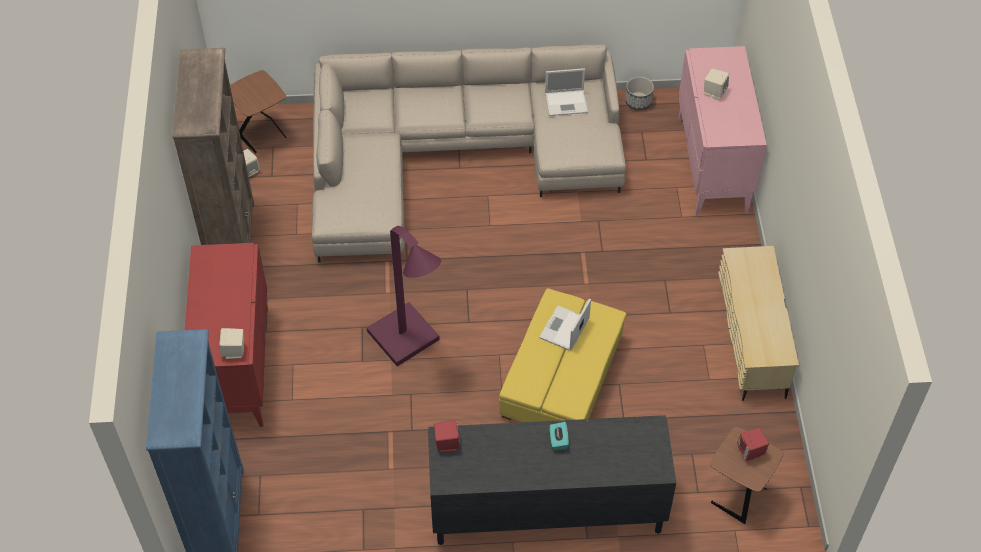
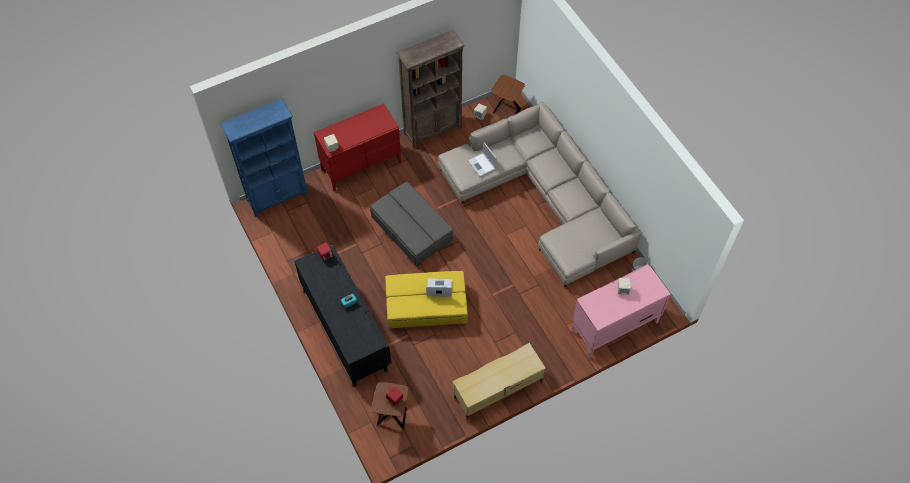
camera: 65 degrees right, 5 degrees up
purple floor lamp [367,226,441,366] -> grey ottoman [370,182,453,266]
laptop [545,68,588,116] -> laptop moved to [468,142,497,177]

